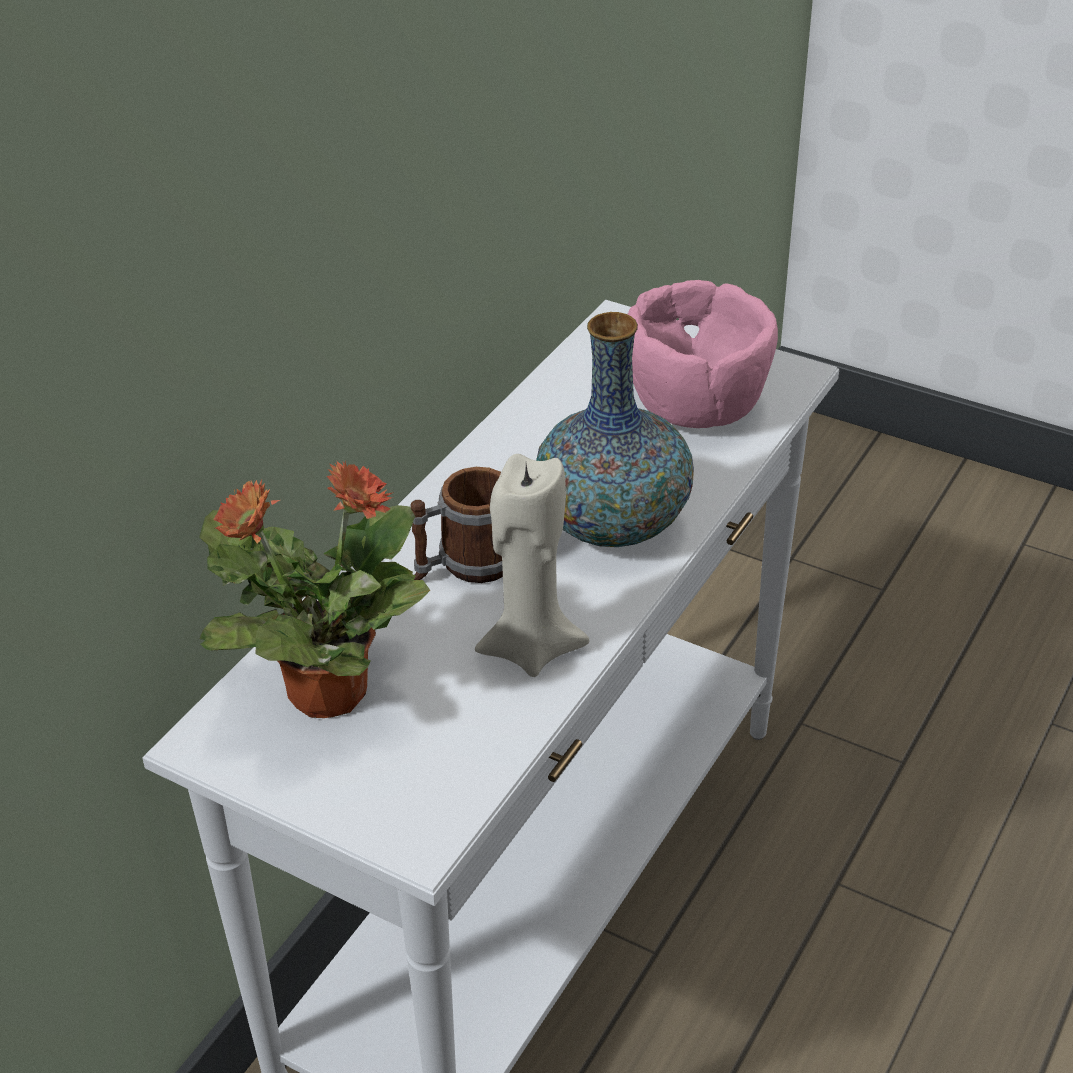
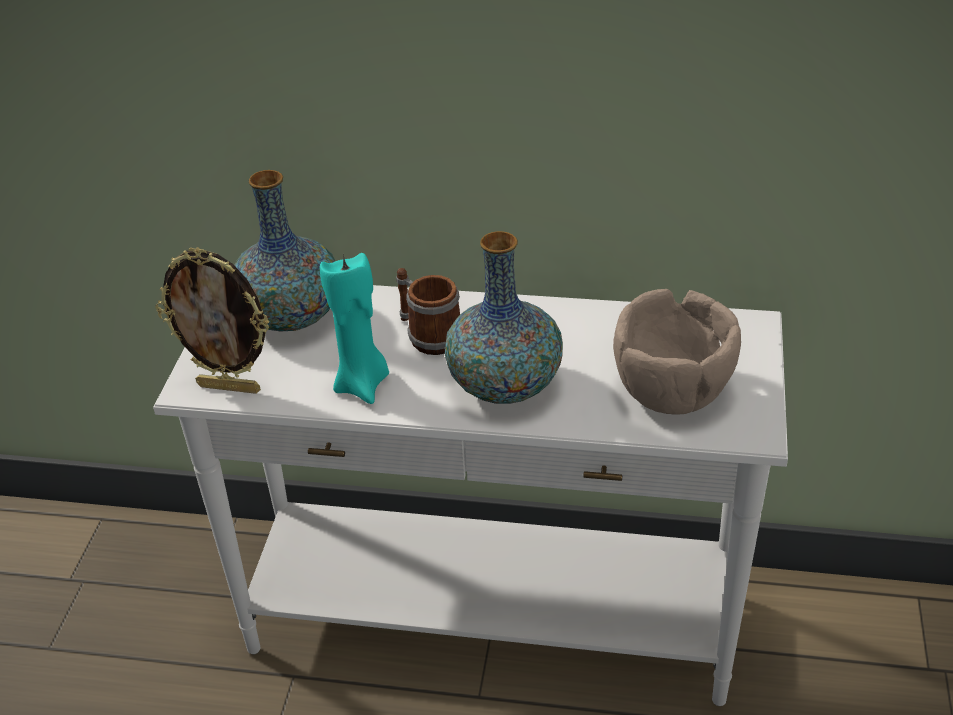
camera: 70 degrees right, 0 degrees up
potted plant [199,460,430,718] -> vase [234,170,335,332]
beige candle [475,454,590,677] -> turquoise candle [320,253,389,404]
pink bowl [627,280,778,428] -> brown bowl [613,289,741,415]
none -> picture frame [155,247,269,394]

